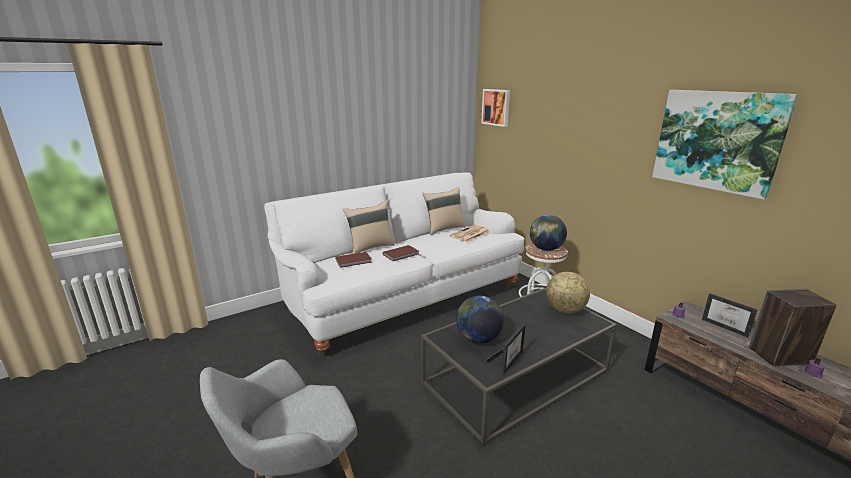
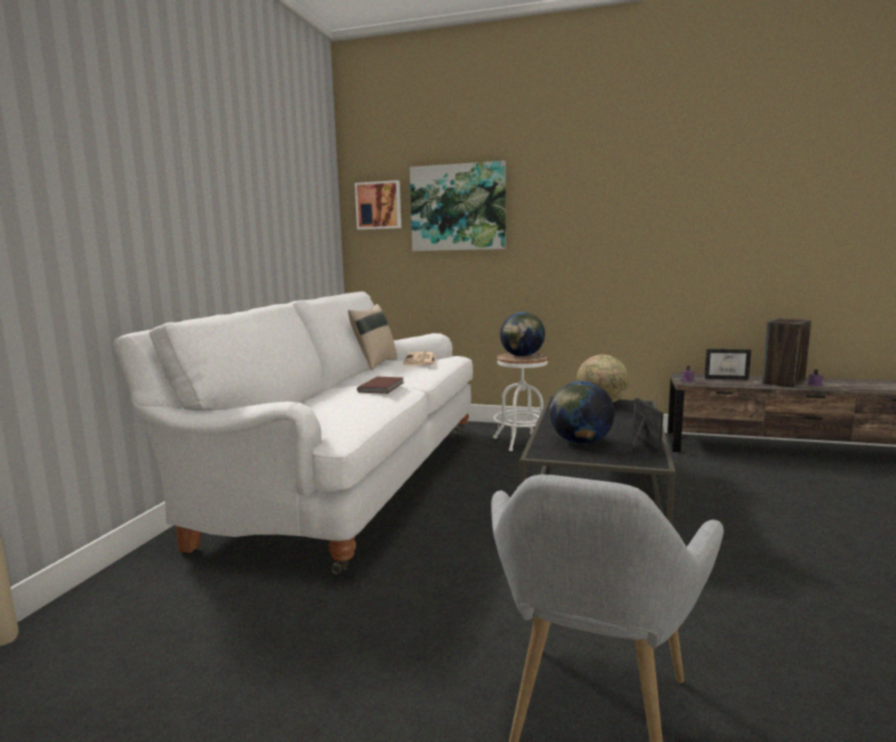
camera: 40 degrees left, 10 degrees down
brown book [335,252,372,268] -> none
beige pillow [343,201,395,254] -> none
picture [652,90,798,200] -> picture moved to [410,161,506,251]

